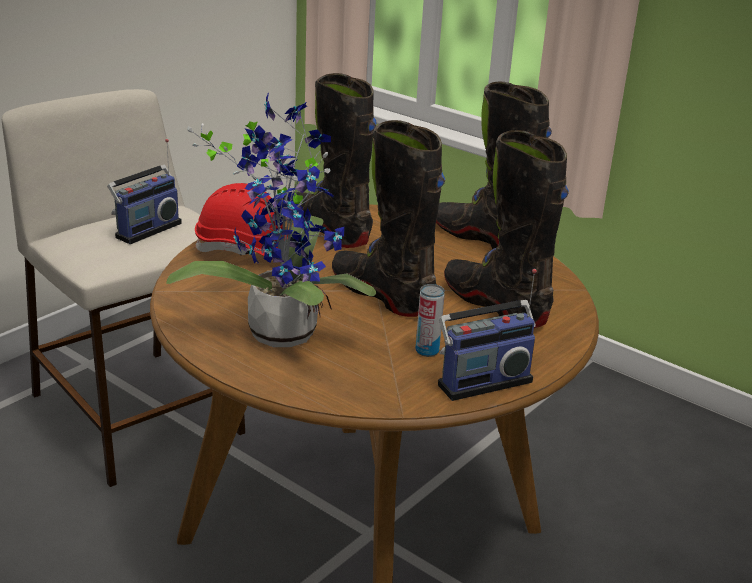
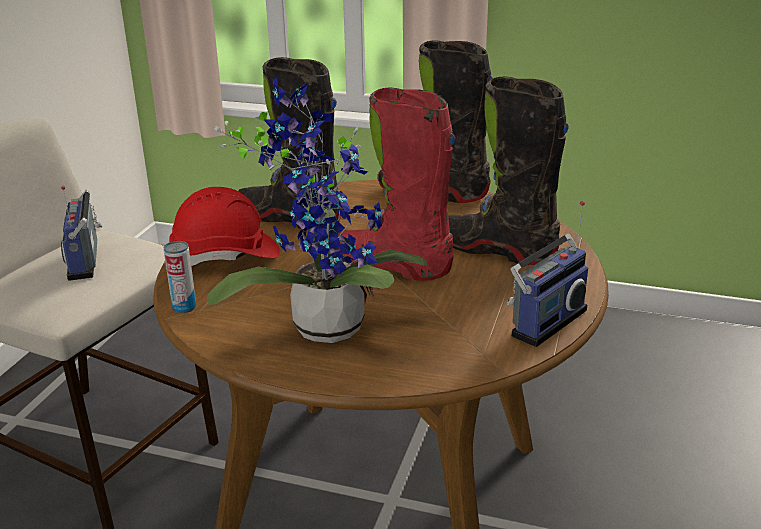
camera: 20 degrees left, 0 degrees up
radio [107,139,182,244] -> radio turned 150 degrees clockwise [61,186,102,281]
black boot [332,120,445,317] -> red boot [338,87,455,281]
can [415,284,445,357] -> can moved to [163,241,196,313]

